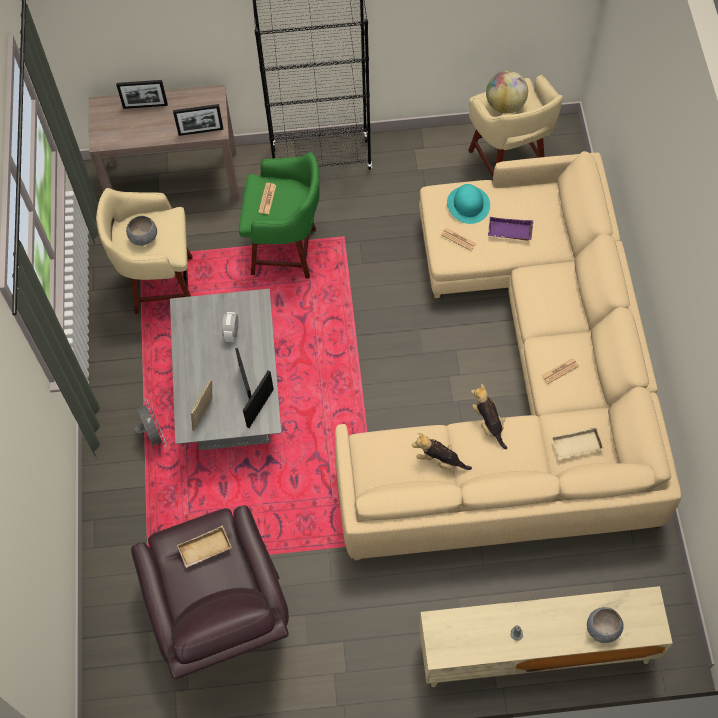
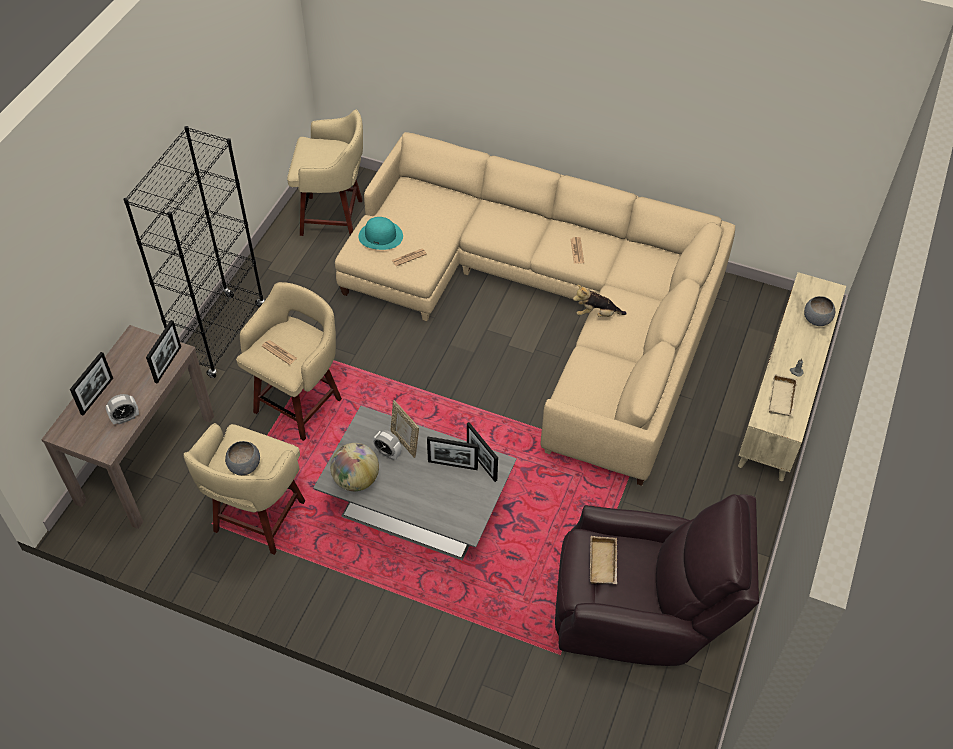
camera: 65 degrees left, 10 degrees down
grey fan [134,399,167,448] -> none
picture frame [191,379,212,431] -> picture frame moved to [390,400,419,458]
green stool [239,152,320,279] -> beige stool [236,282,342,441]
plush toy [412,433,472,470] -> none
globe [486,71,528,113] -> globe moved to [330,443,379,491]
purple tray [488,217,533,241] -> none
beige tray [551,427,605,460] -> beige tray moved to [769,374,798,416]
none -> alarm clock [106,394,139,424]

